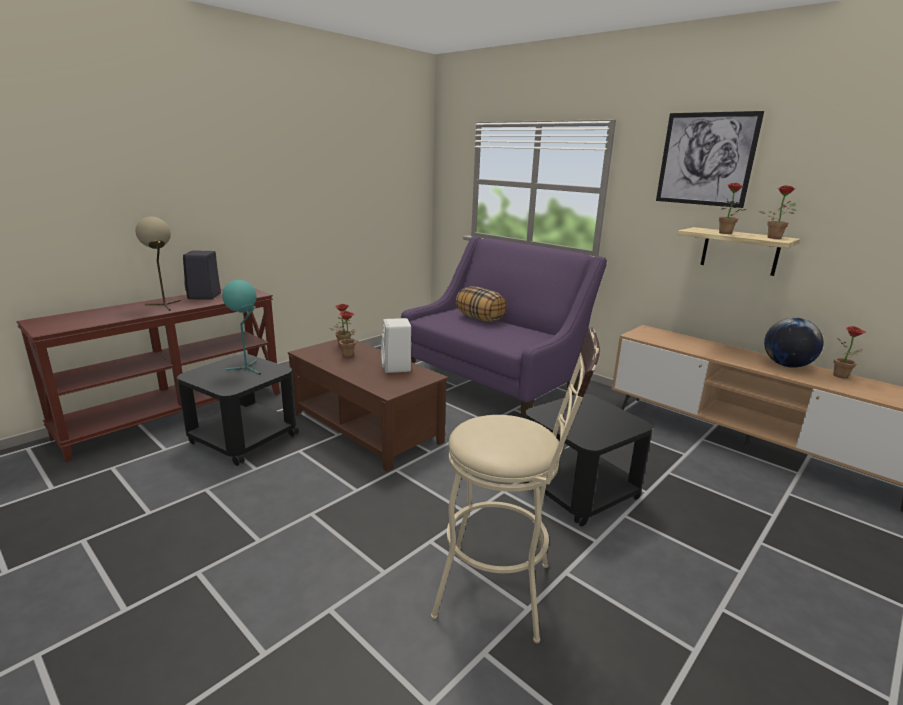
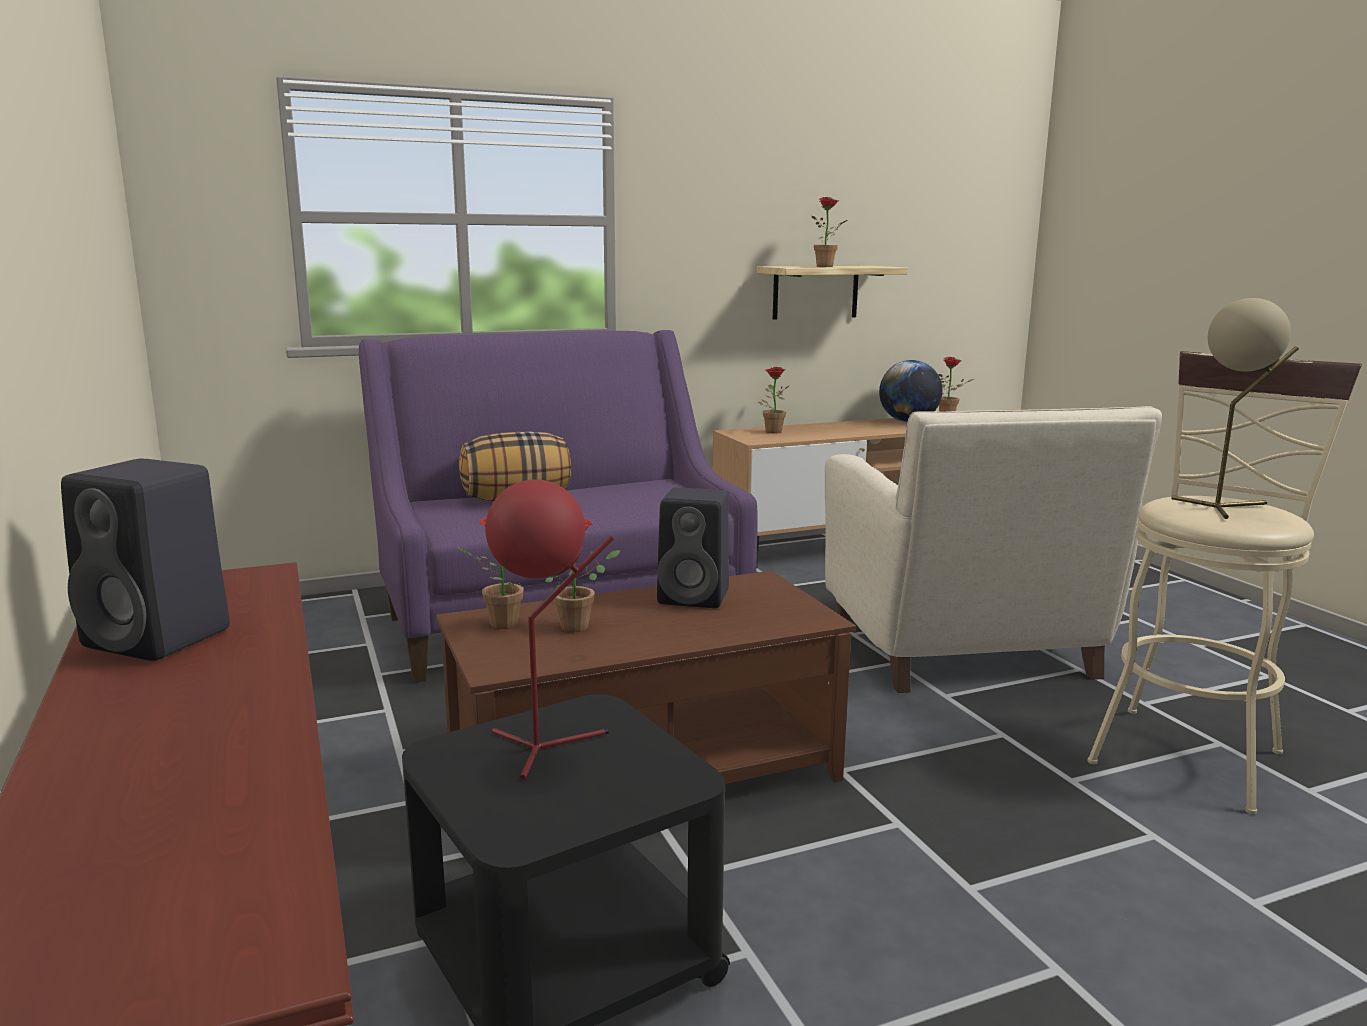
camera: 65 degrees left, 5 degrees down
beige table lamp [135,217,181,311] -> beige table lamp moved to [1171,298,1299,519]
turquoise table lamp [222,280,261,375] -> red table lamp [485,479,614,780]
white speaker [381,318,411,373] -> black speaker [657,487,729,608]
black side table [522,394,653,527] -> beige armchair [825,406,1162,693]
picture [656,111,764,208] -> none
potted plant [759,186,796,239] -> potted plant moved to [758,367,789,434]

